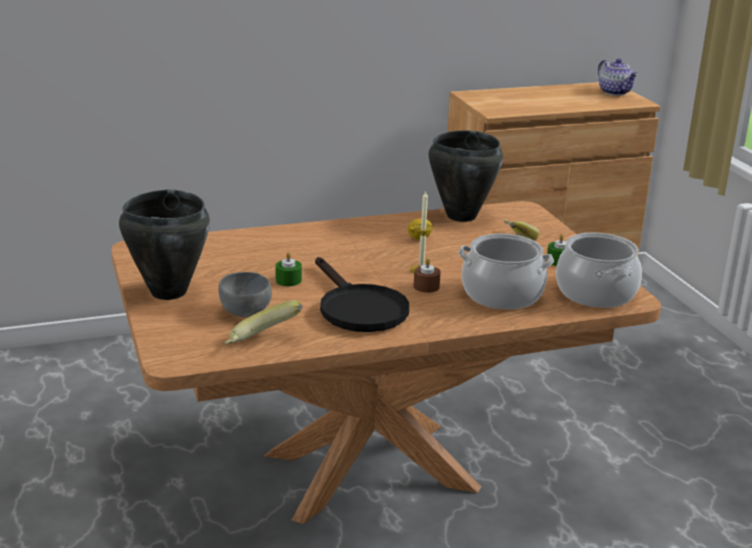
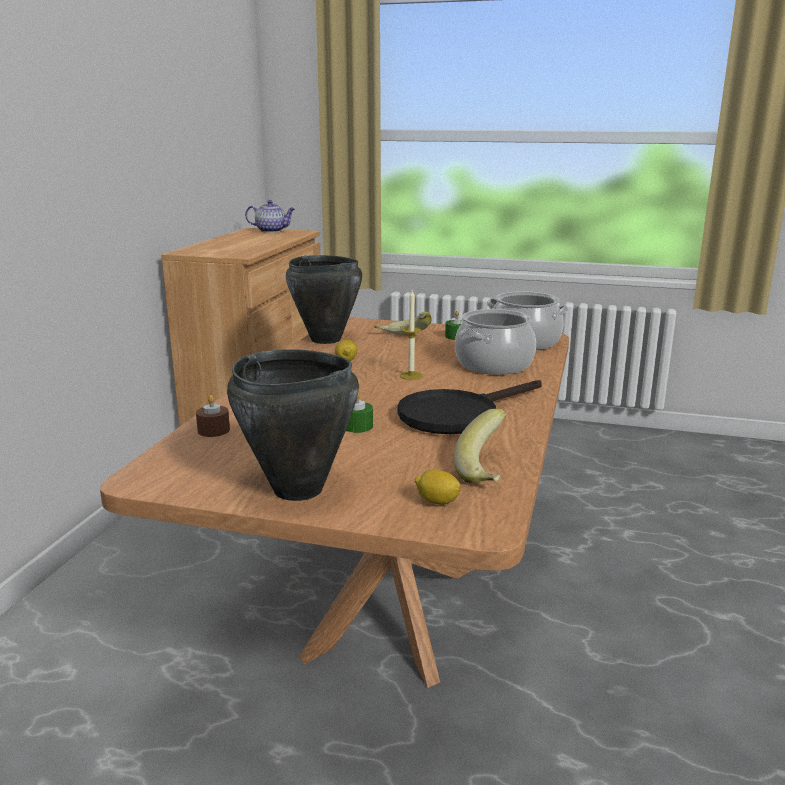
camera: 55 degrees left, 5 degrees down
grey bowl [218,272,272,317] -> none
black frying pan [315,257,409,332] -> black frying pan turned 135 degrees clockwise [397,380,542,434]
brown candle [414,258,441,293] -> brown candle moved to [196,395,230,437]
none -> lemon [415,469,461,505]

